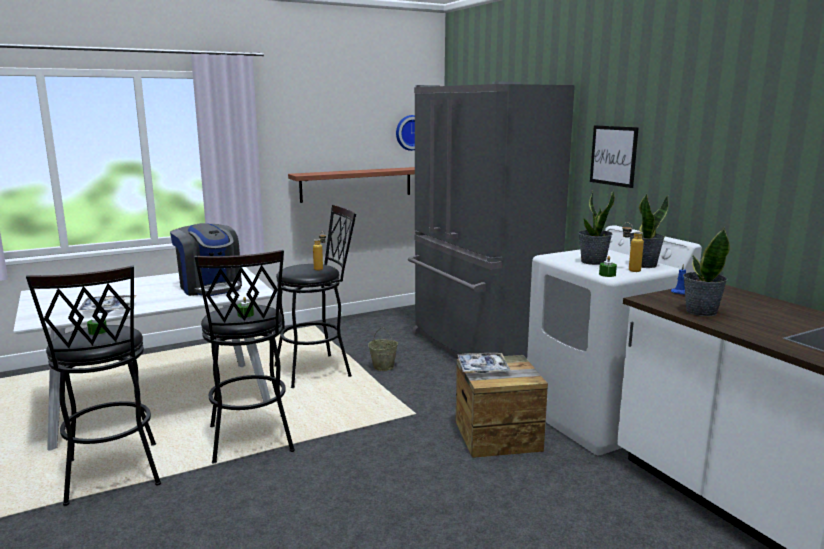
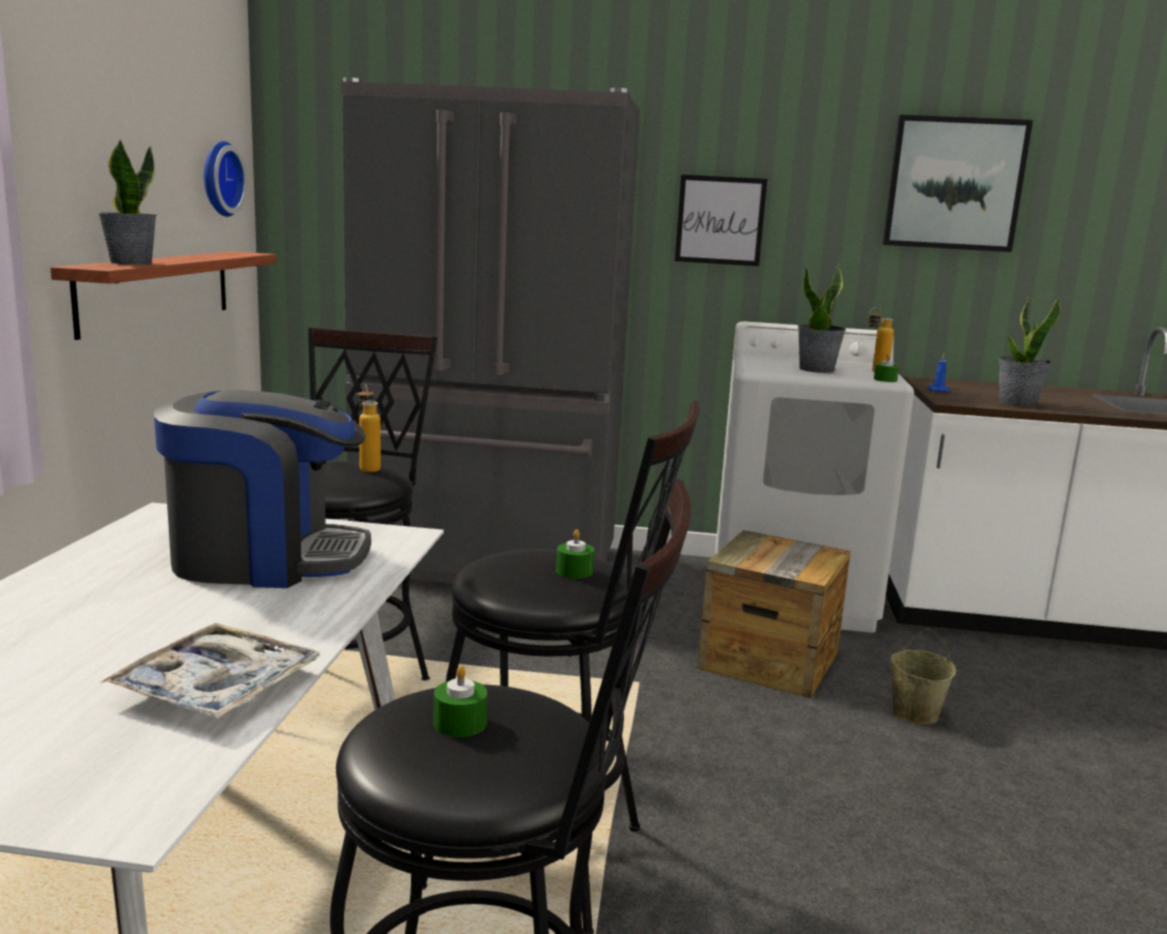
camera: 55 degrees left, 0 degrees up
beige bucket [368,328,398,371] -> beige bucket moved to [891,628,956,724]
tray [457,353,511,373] -> none
potted plant [630,193,668,268] -> potted plant moved to [98,139,157,265]
none -> picture [882,115,1033,252]

